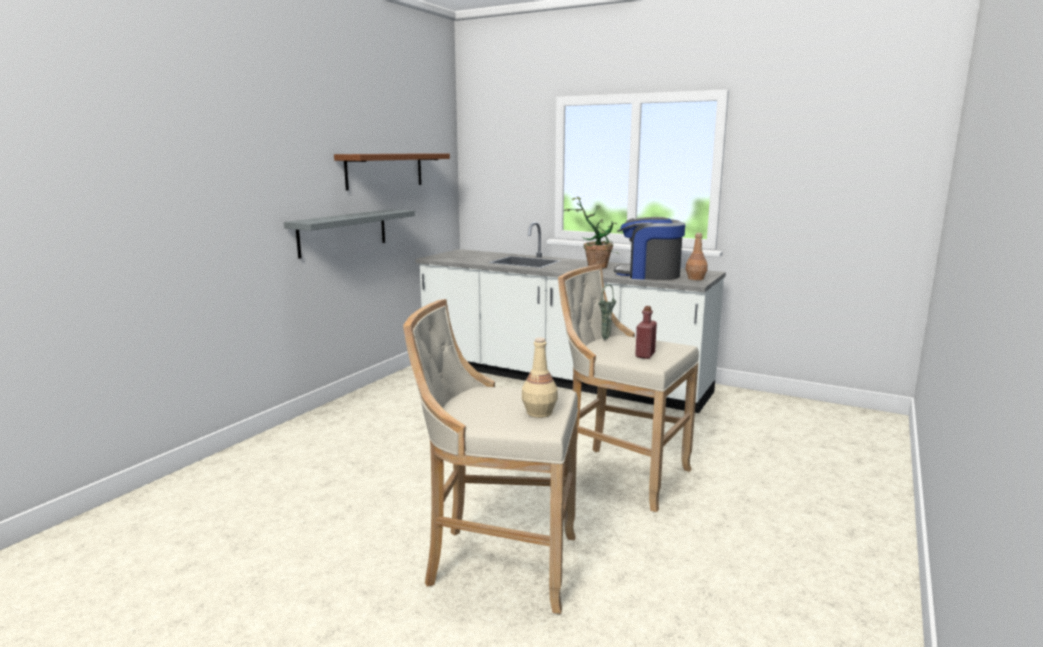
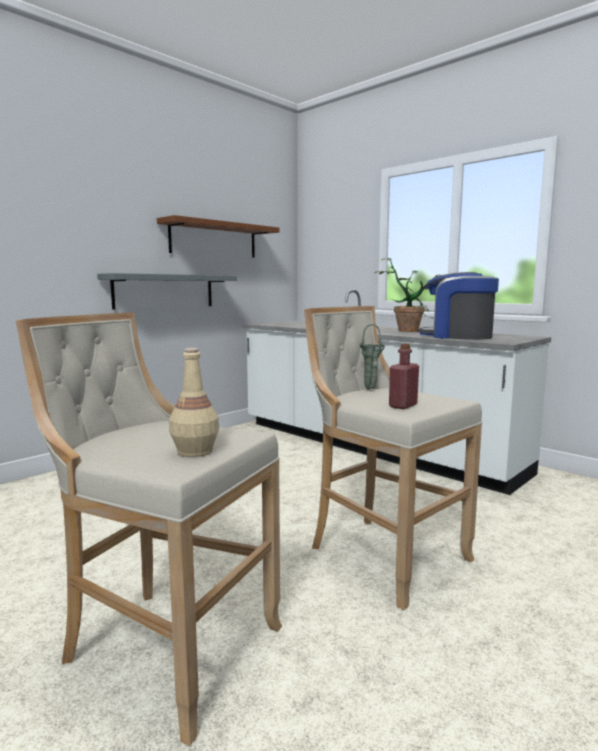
camera: 15 degrees right, 5 degrees down
brown bottle [685,233,708,280] -> none

